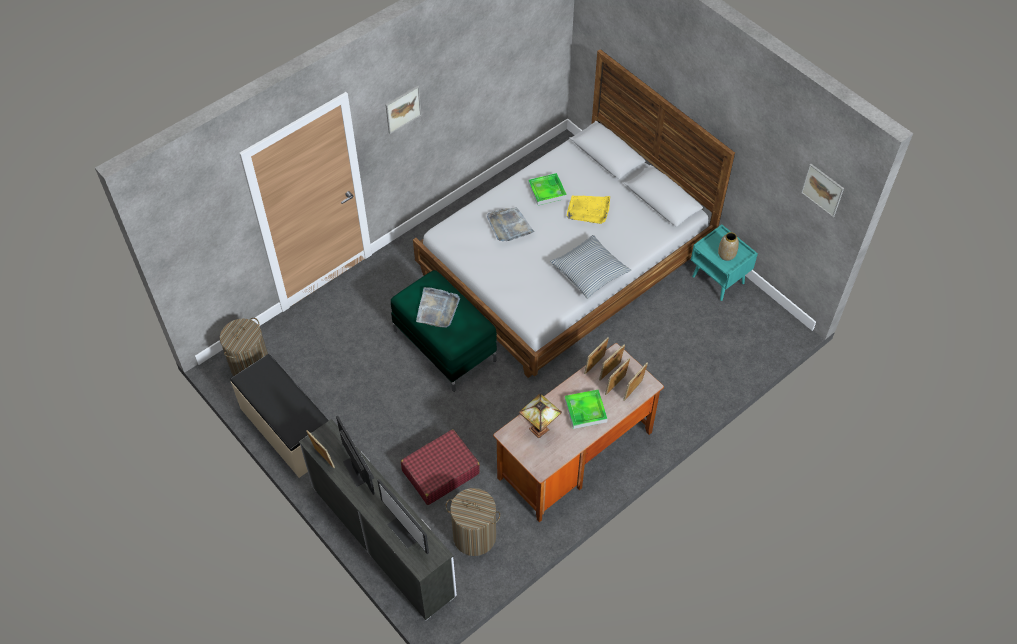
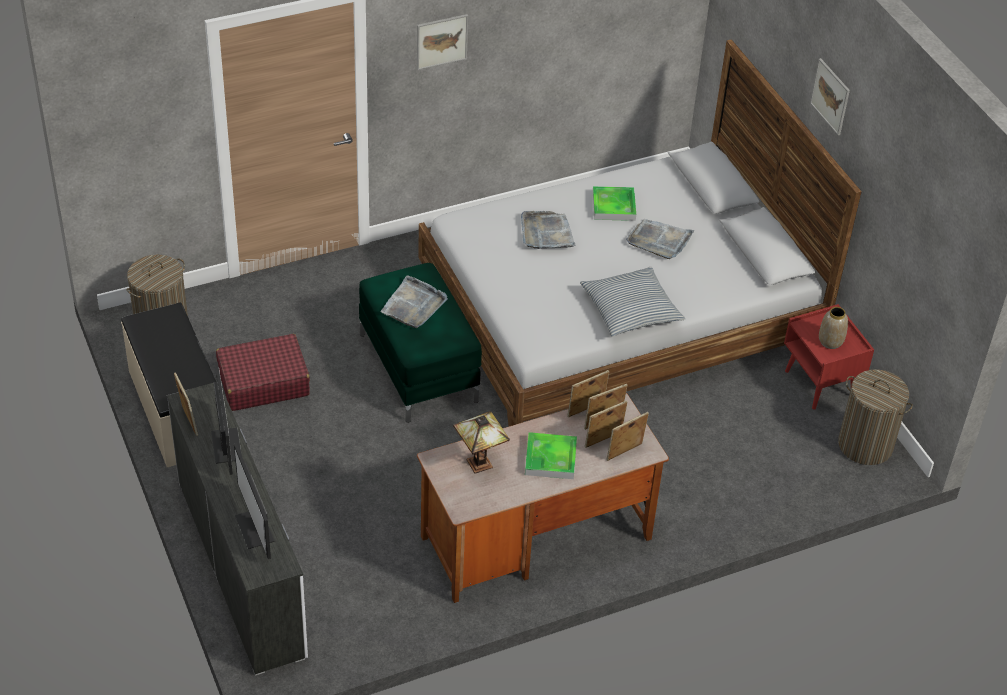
camera: 15 degrees right, 10 degrees down
red suitcase [401,429,480,505] -> red suitcase moved to [216,334,310,411]
laundry basket [446,488,500,556] -> laundry basket moved to [838,370,913,465]
yellow tray [567,196,610,224] -> grey tray [626,219,695,259]
turquoise nightstand [691,224,758,301] -> red nightstand [784,304,874,410]
picture [801,164,844,217] -> picture moved to [810,58,850,135]

